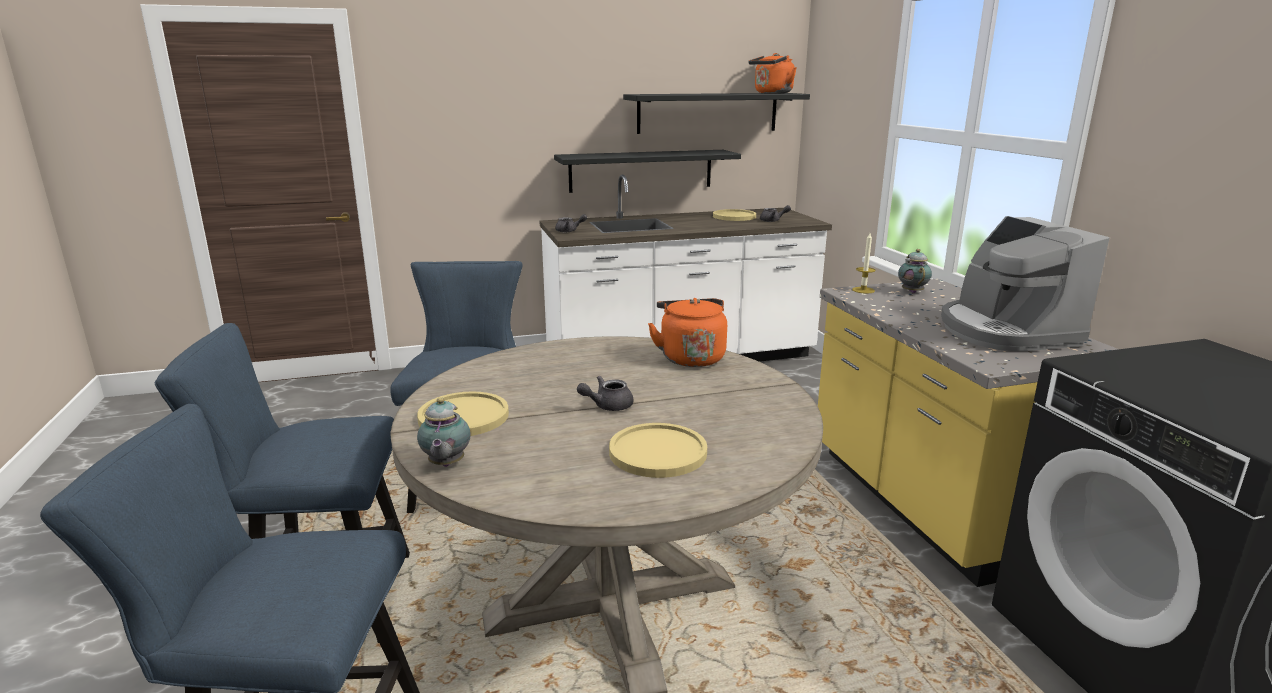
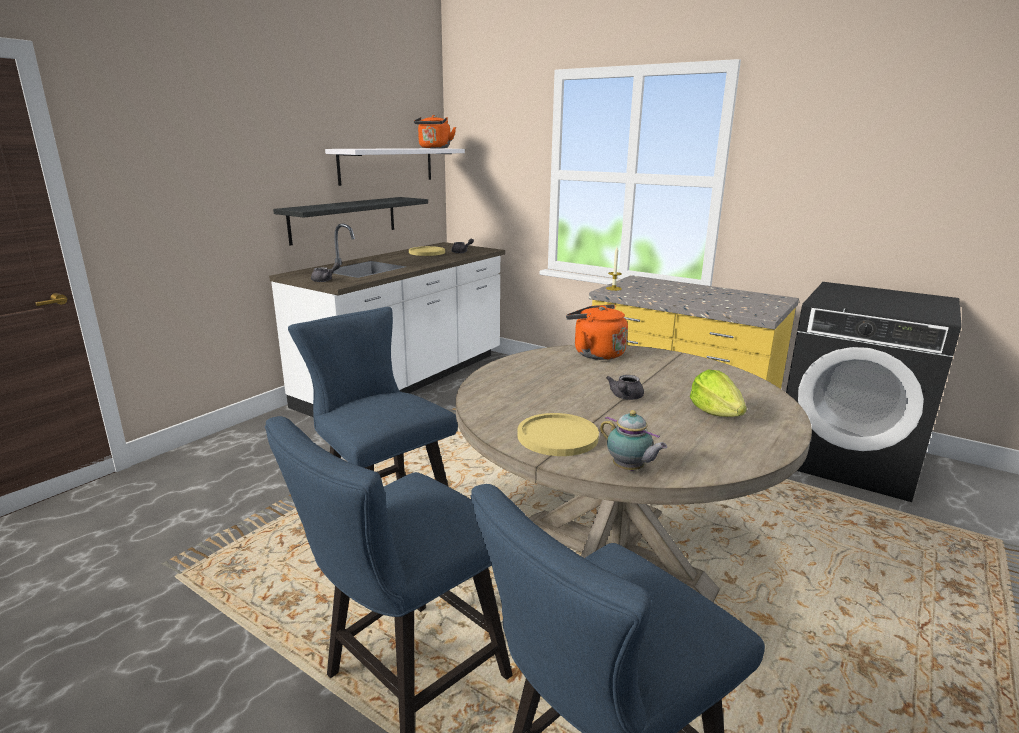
camera: 40 degrees left, 0 degrees up
yellow plate [609,423,707,478] -> lettuce [690,370,747,417]
black shelf [623,93,810,134] -> white shelf [325,148,465,186]
teapot [898,249,932,294] -> none
coffee machine [941,216,1109,351] -> none

